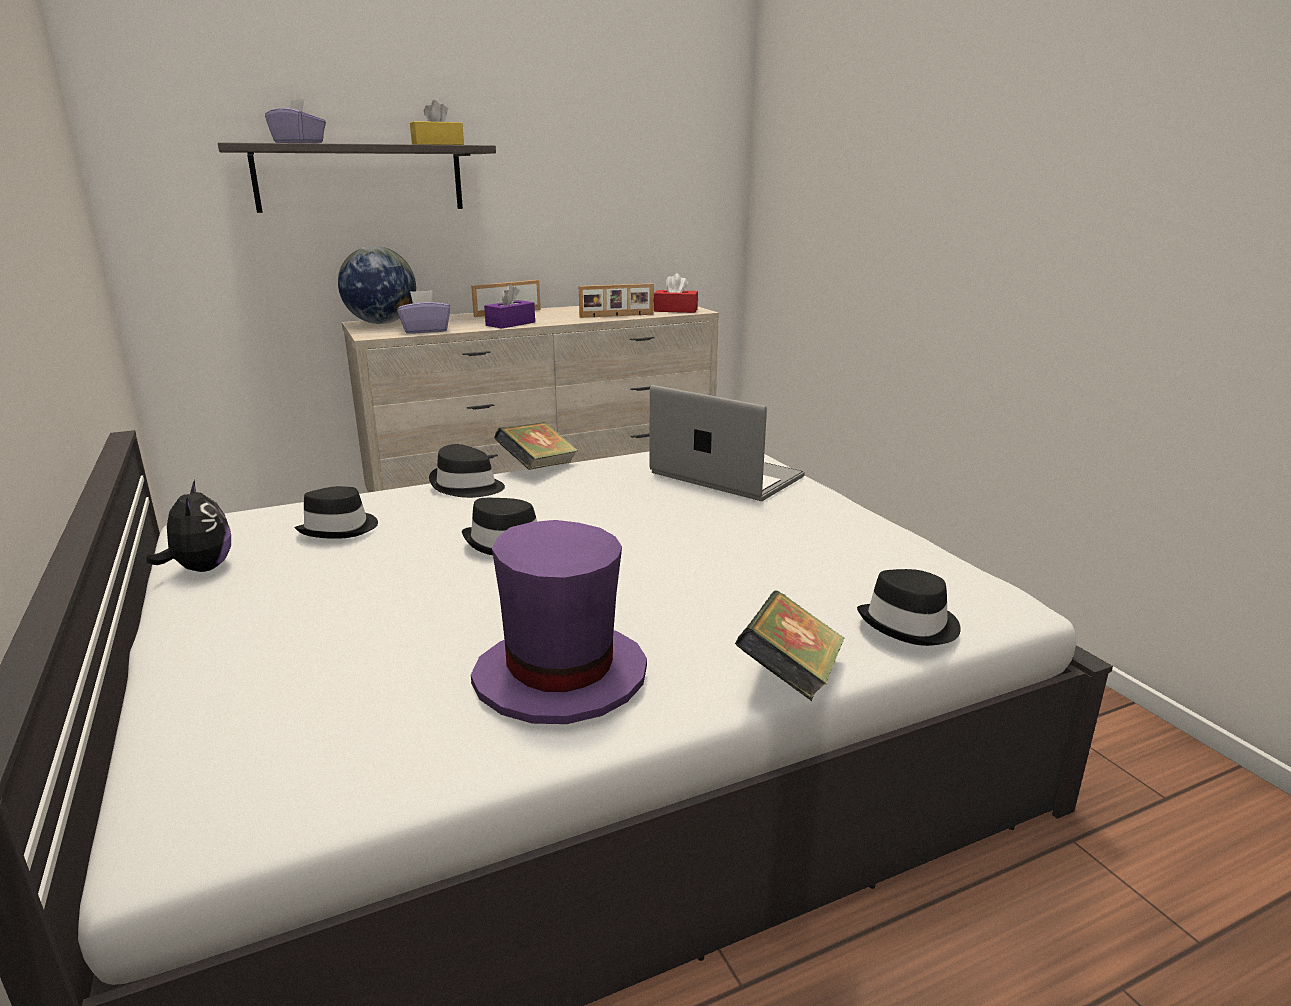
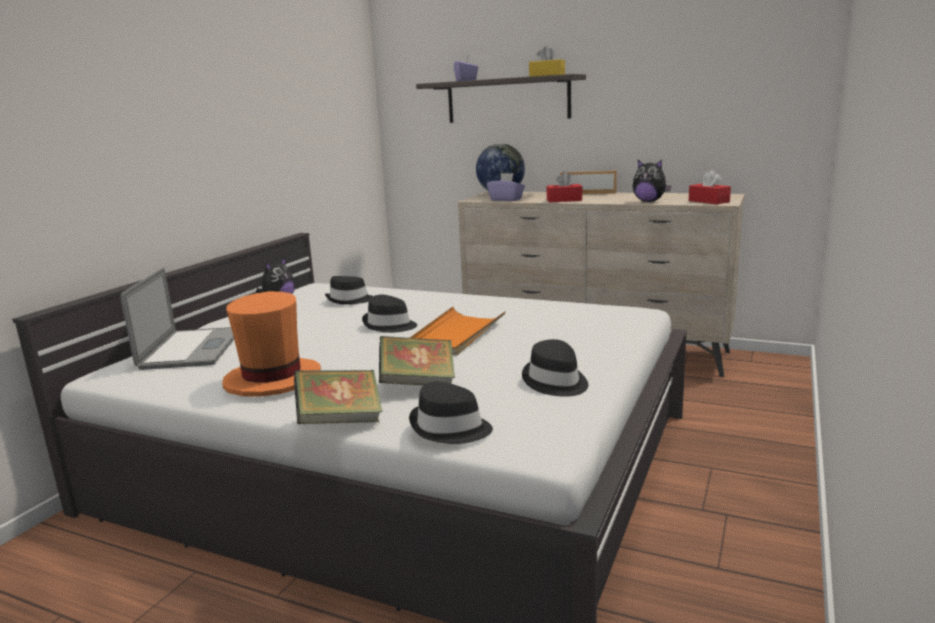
camera: 50 degrees right, 5 degrees down
black hat [429,444,505,498] -> black hat moved to [522,339,588,397]
purple hat [471,520,647,724] -> orange hat [222,291,321,397]
purple tissue box [484,284,535,329] -> red tissue box [546,172,583,202]
book [494,422,578,470] -> book moved to [379,336,455,385]
picture frame [579,284,654,318] -> plush toy [633,160,671,202]
laptop [650,385,805,501] -> laptop moved to [120,267,234,370]
none -> orange tray [410,307,506,355]

